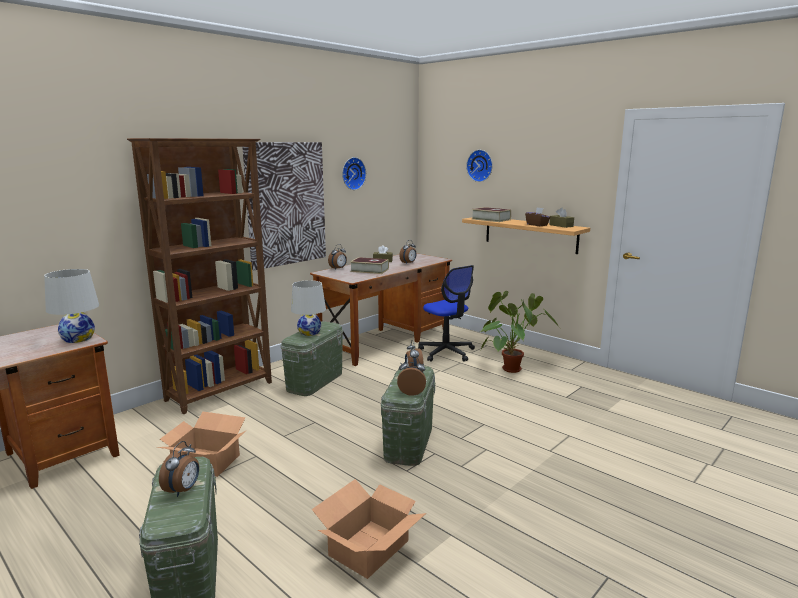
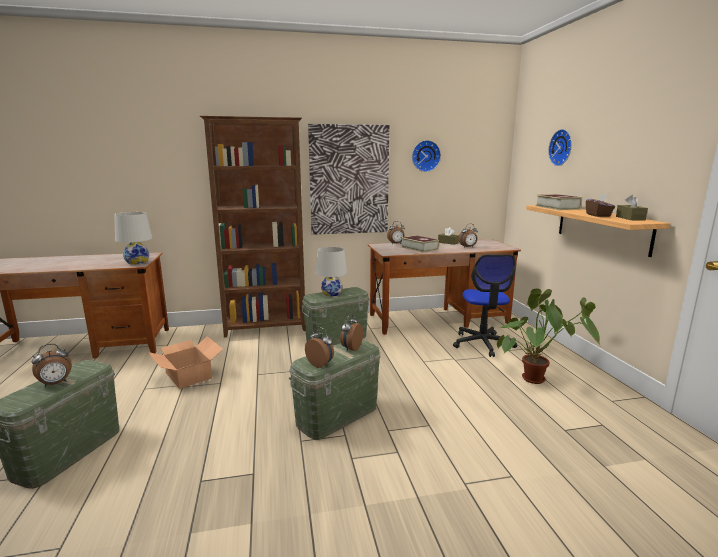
camera: 35 degrees right, 0 degrees up
cardboard box [312,479,426,579] -> none

